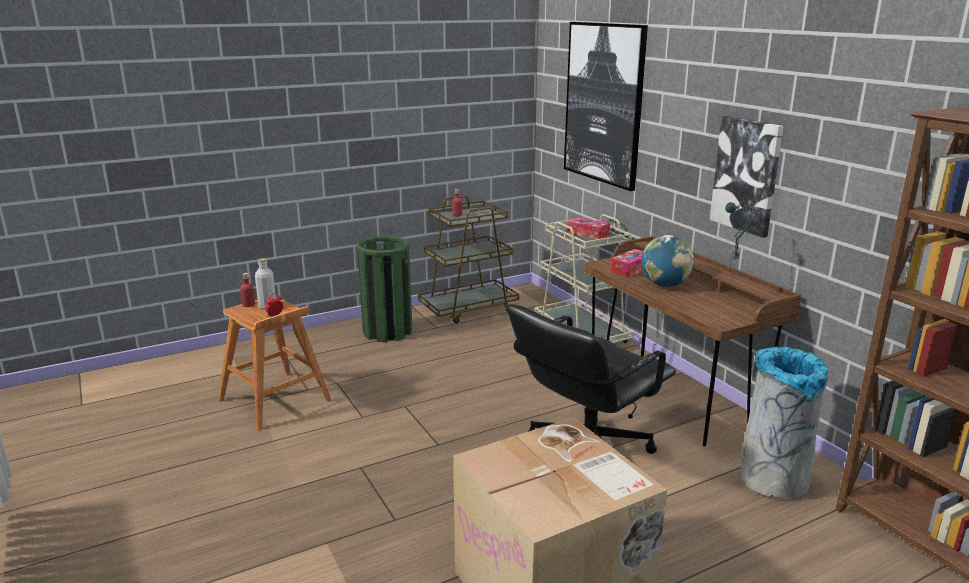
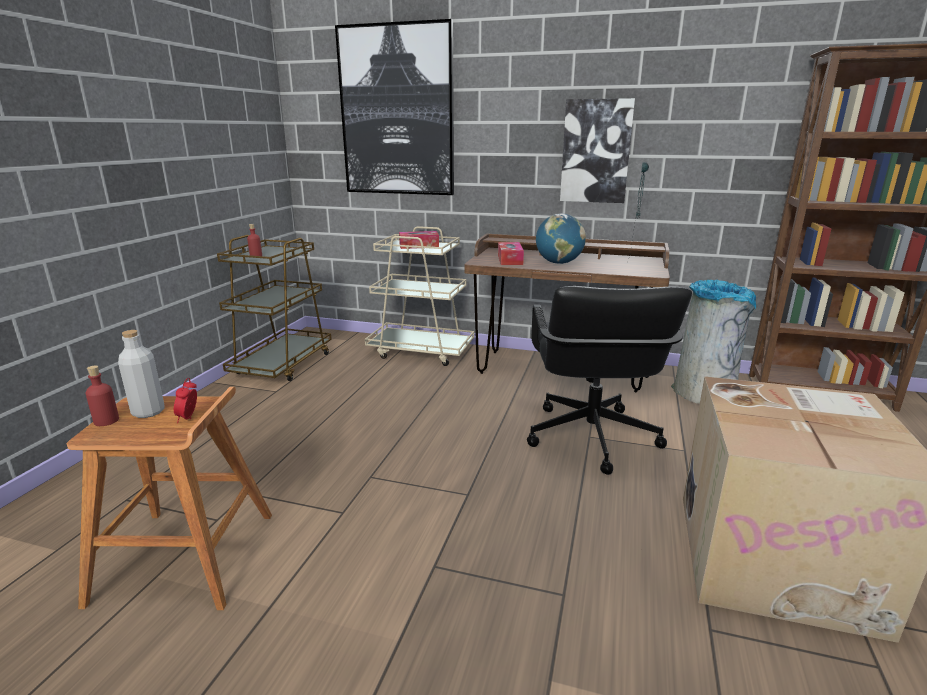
camera: 45 degrees left, 0 degrees up
green trash can [356,235,412,342] -> none

